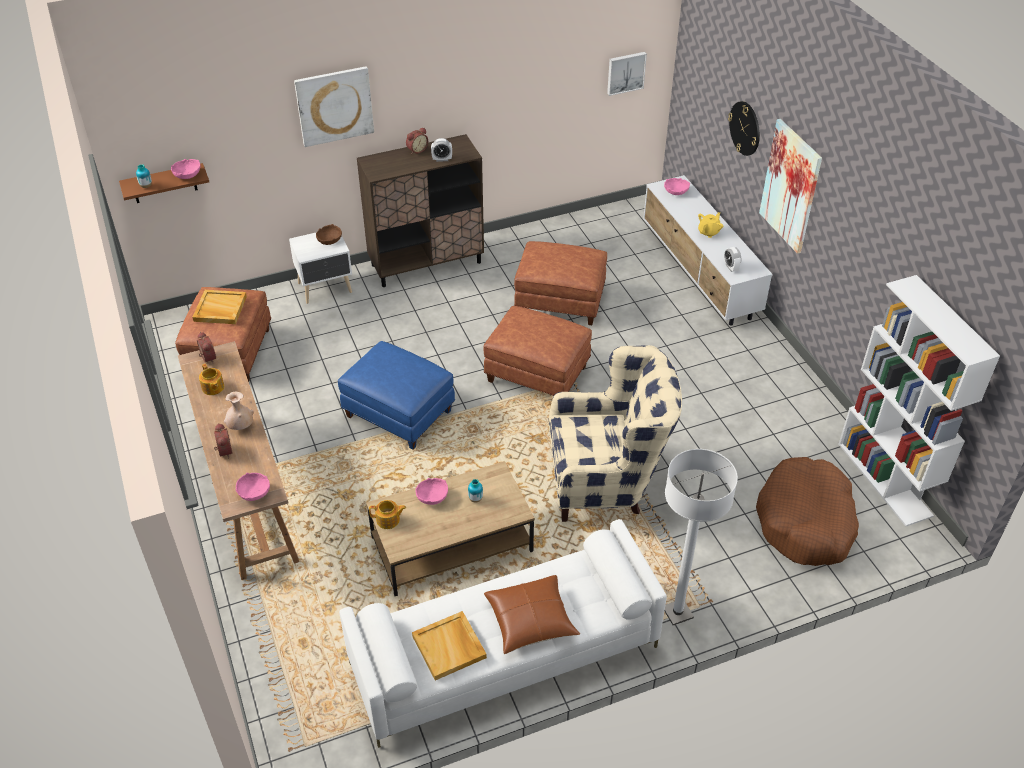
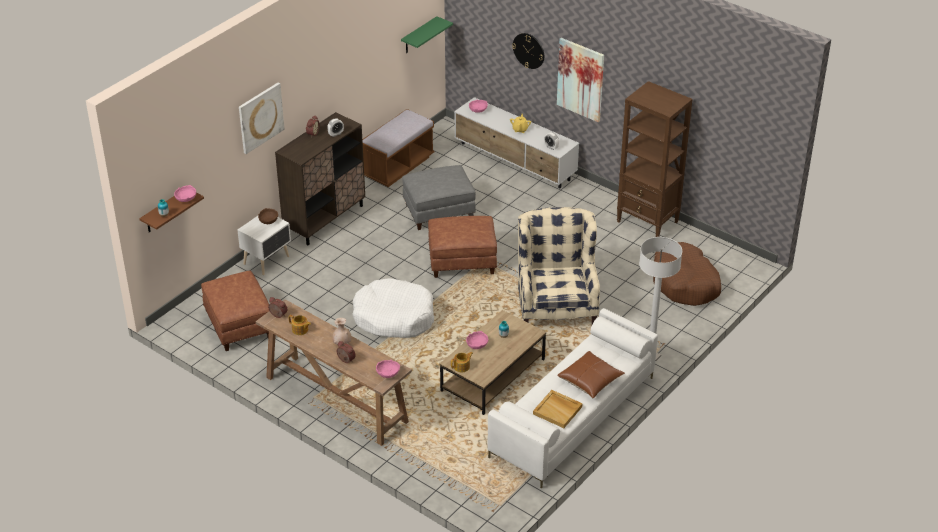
camera: 30 degrees left, 5 degrees down
beige tray [192,290,247,324] -> none
blue ottoman [338,341,455,450] -> white dog bed [353,278,434,338]
brown ottoman [514,241,607,325] -> grey ottoman [402,165,476,230]
beige armchair [549,345,682,522] -> beige armchair turned 60 degrees counterclockwise [518,207,600,324]
picture [607,52,647,96] -> green shelf [401,16,453,53]
white bookcase [838,275,1000,526] -> none
none -> brown bench [362,109,434,187]
none -> brown bookcase [617,81,693,237]

